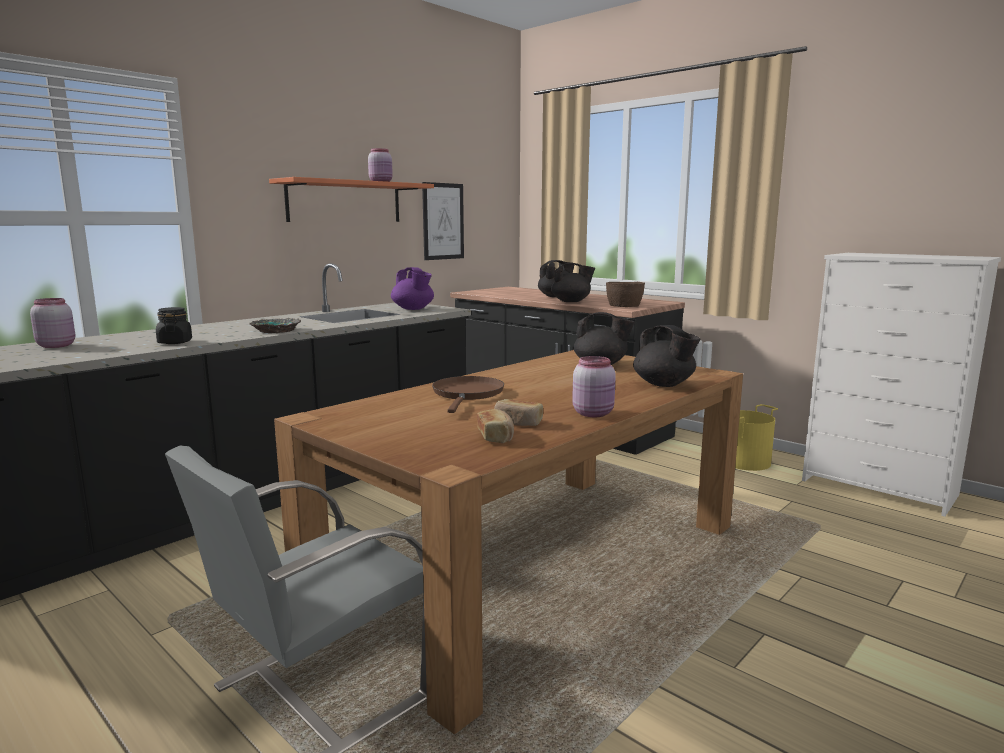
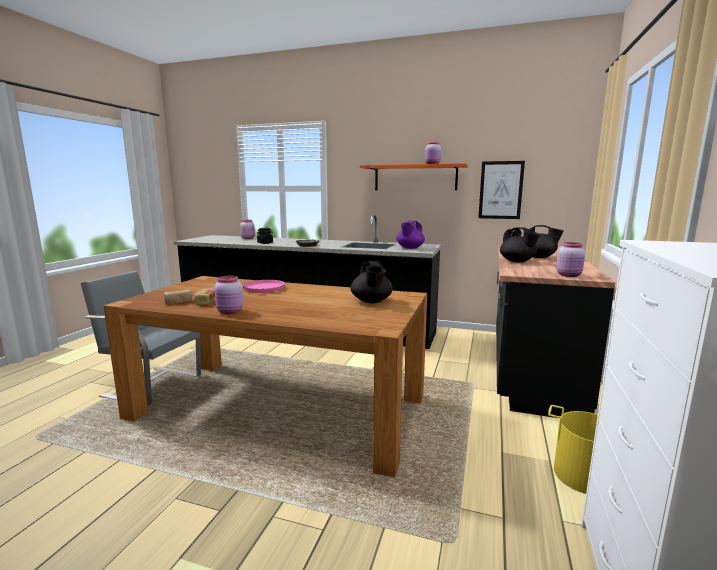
camera: 65 degrees right, 0 degrees up
brown frying pan [432,376,504,413] -> pink frying pan [210,280,285,293]
brown bowl [606,282,645,307] -> none
black teapot [633,325,700,387] -> none
none -> pink jar [556,242,585,277]

